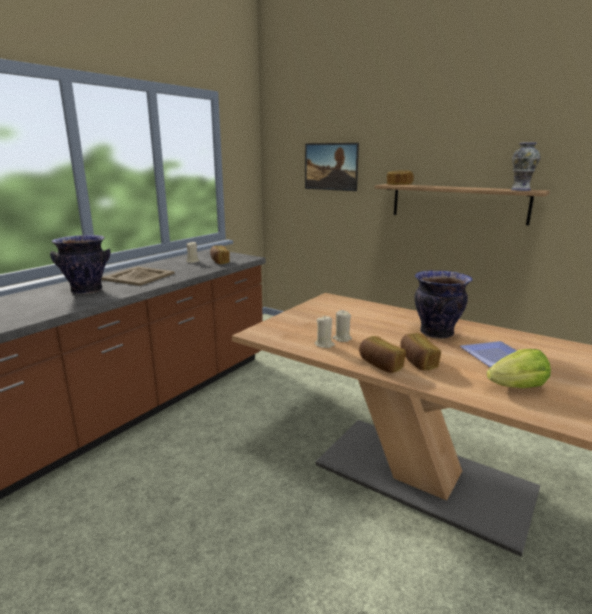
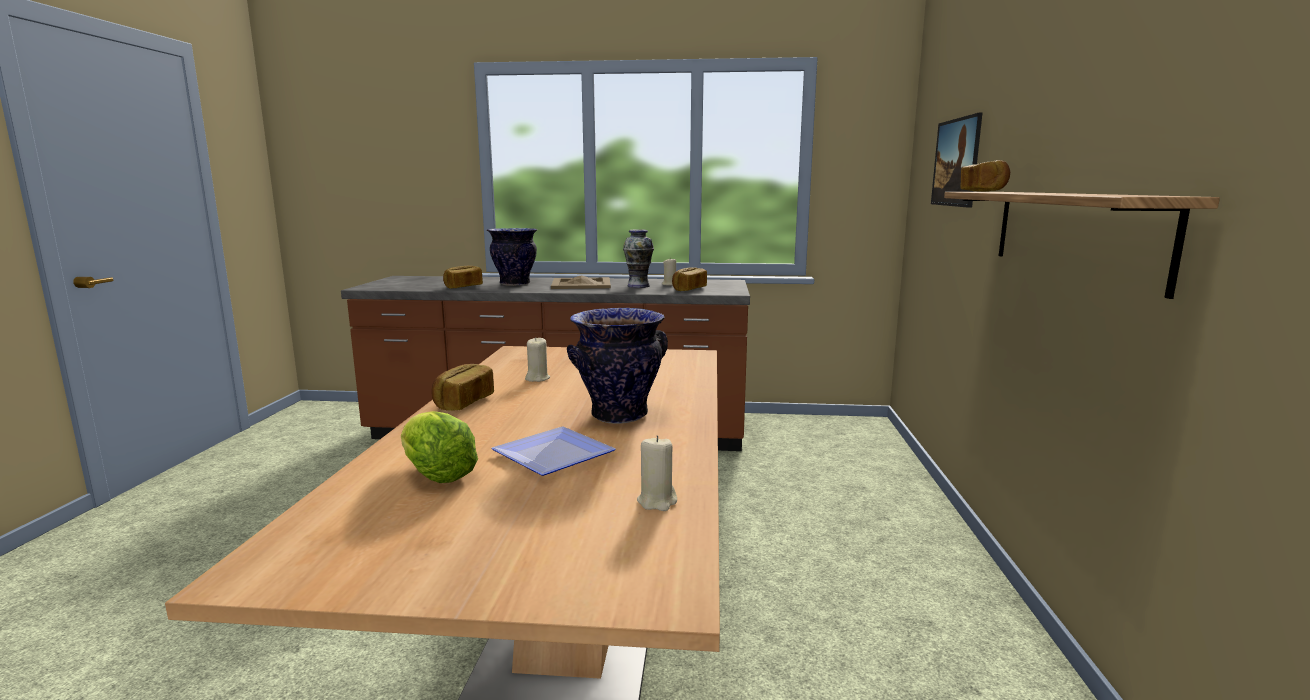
camera: 60 degrees right, 5 degrees down
beige candle [315,316,335,348] -> beige candle moved to [637,436,677,511]
bread [400,333,441,370] -> bread moved to [443,266,483,289]
vase [511,142,541,191] -> vase moved to [623,229,654,288]

